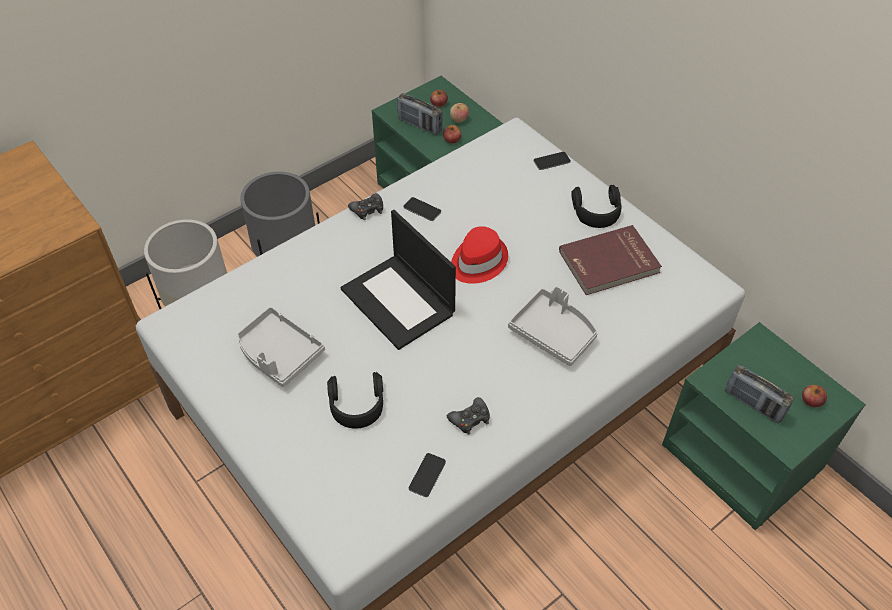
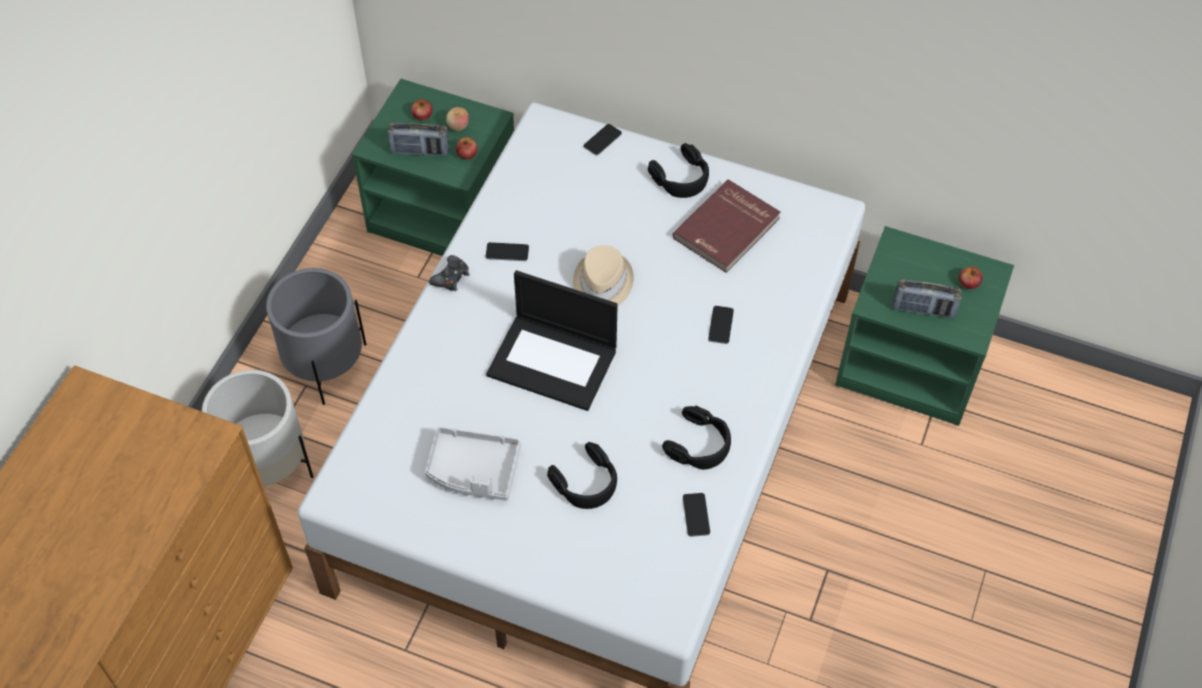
camera: 30 degrees left, 5 degrees up
black game controller [447,397,490,435] -> black headphones [662,406,731,470]
red hat [451,226,508,284] -> beige hat [573,245,634,307]
grey tray [508,286,598,366] -> phone [708,306,734,344]

